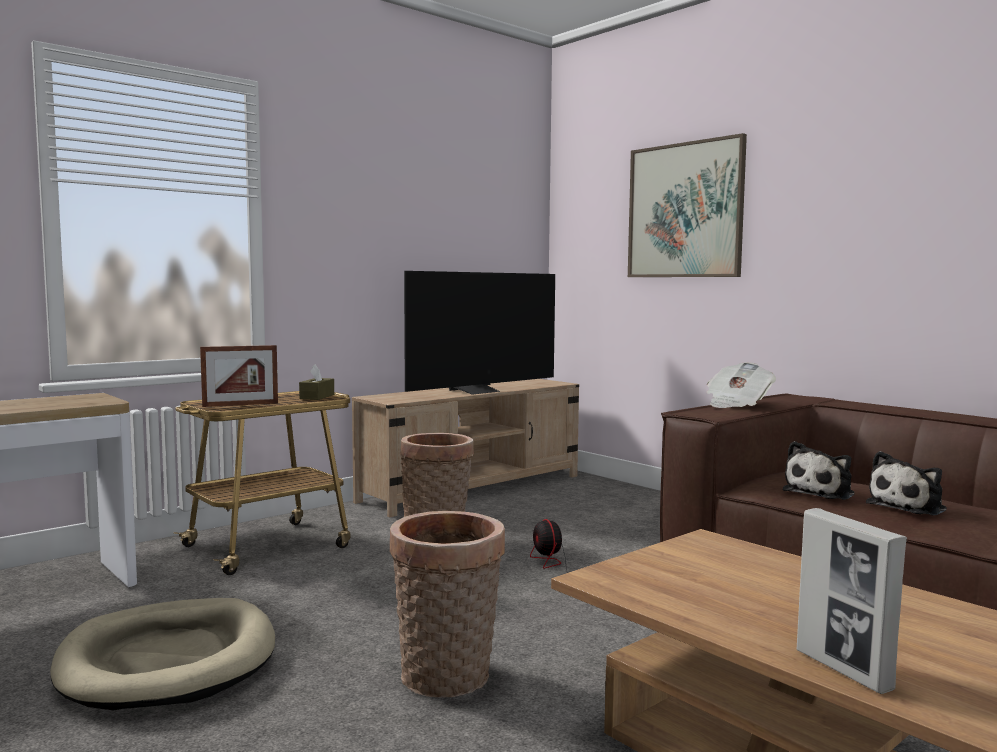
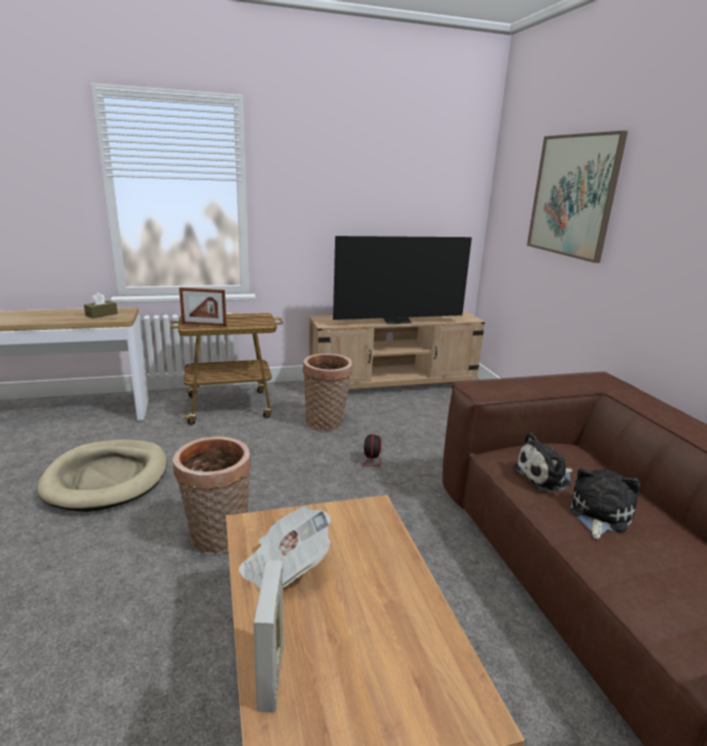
camera: 25 degrees right, 15 degrees up
brown tissue box [299,364,334,400] -> brown tissue box moved to [84,292,118,319]
newspaper [706,362,776,408] -> newspaper moved to [239,506,332,589]
plush toy [866,451,947,516] -> plush toy turned 135 degrees clockwise [570,468,640,539]

